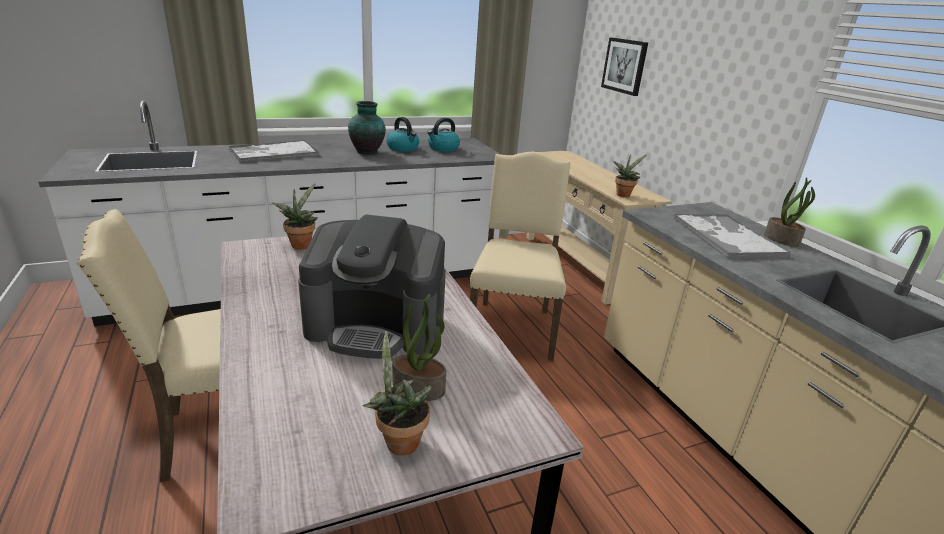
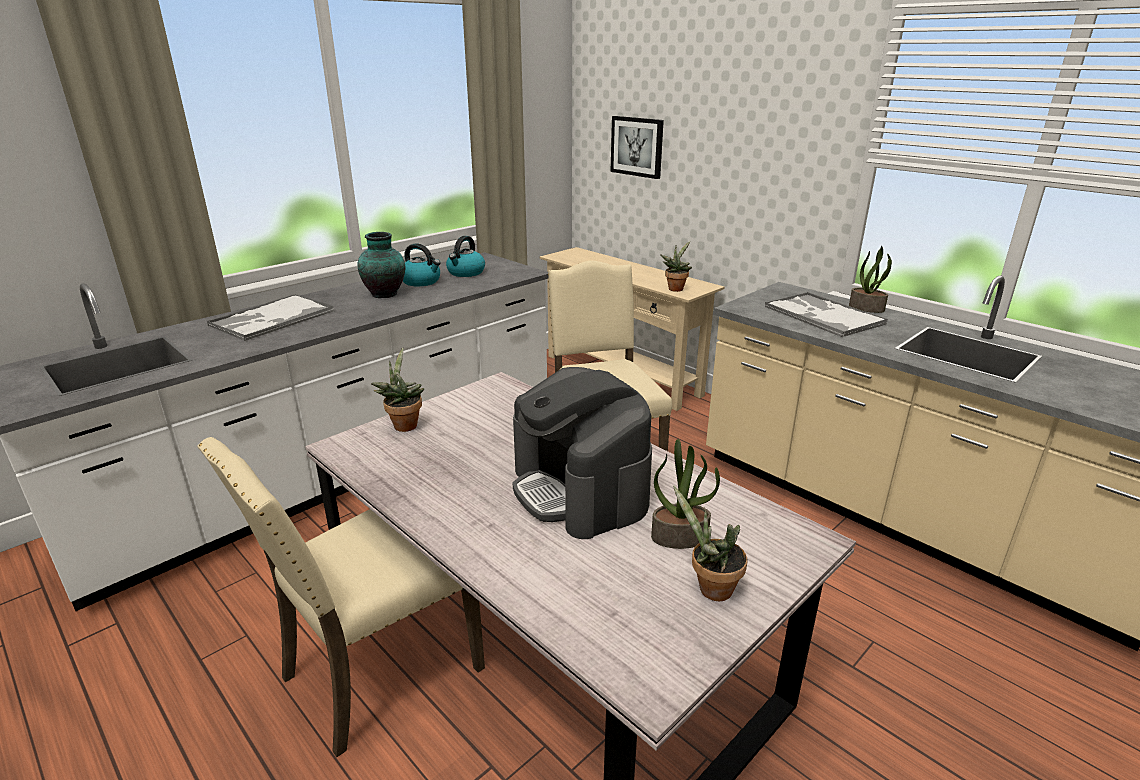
camera: 20 degrees left, 0 degrees up
coffee machine [298,214,446,359] -> coffee machine turned 75 degrees clockwise [513,367,652,539]

